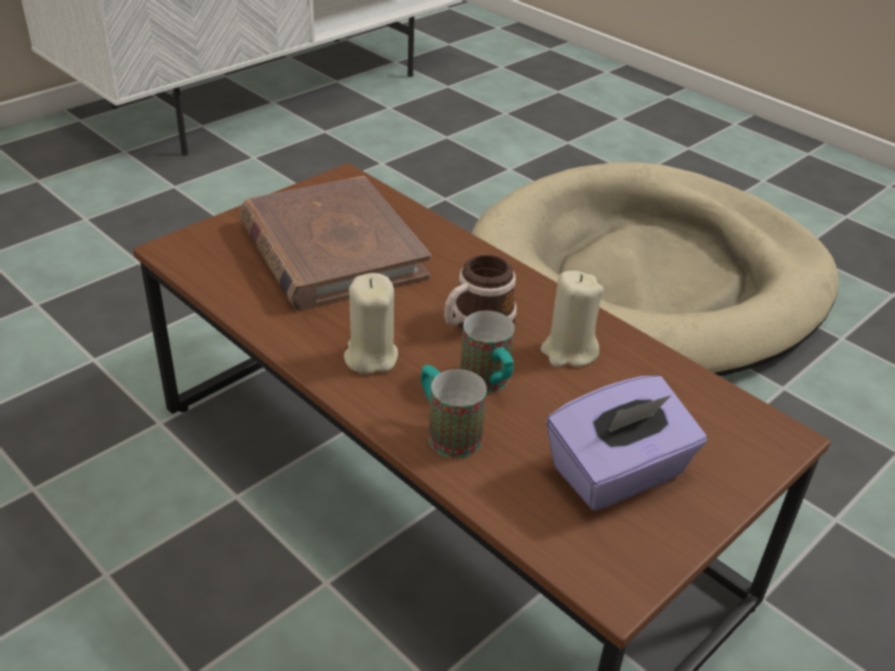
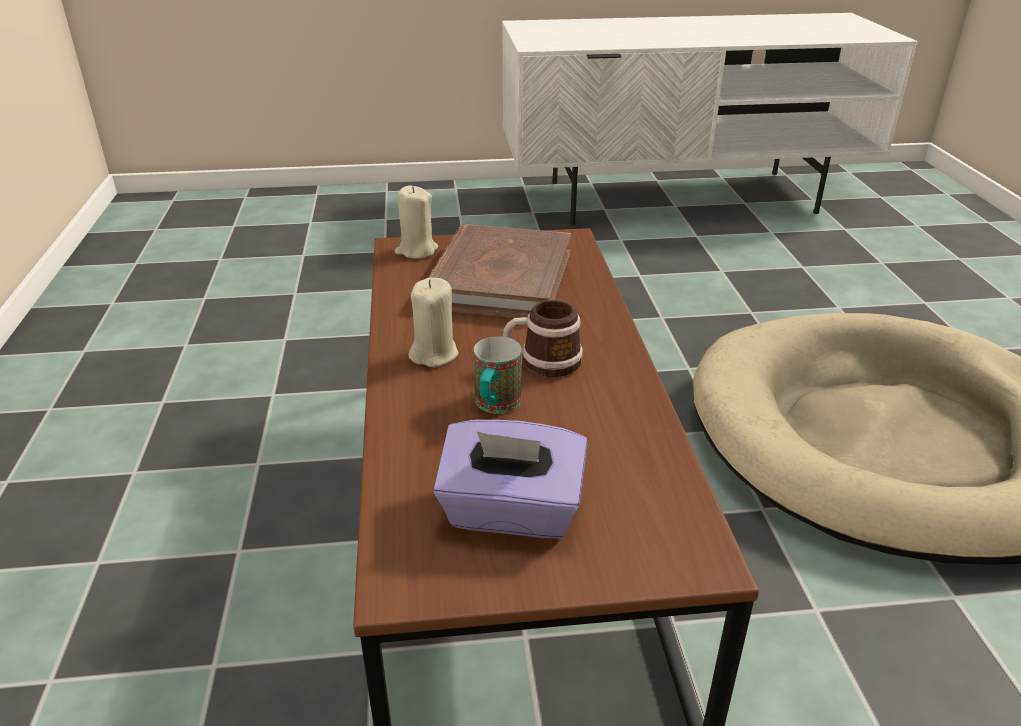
camera: 40 degrees right, 5 degrees down
mug [421,365,487,458] -> none
beige candle [541,271,604,367] -> beige candle moved to [395,185,438,259]

